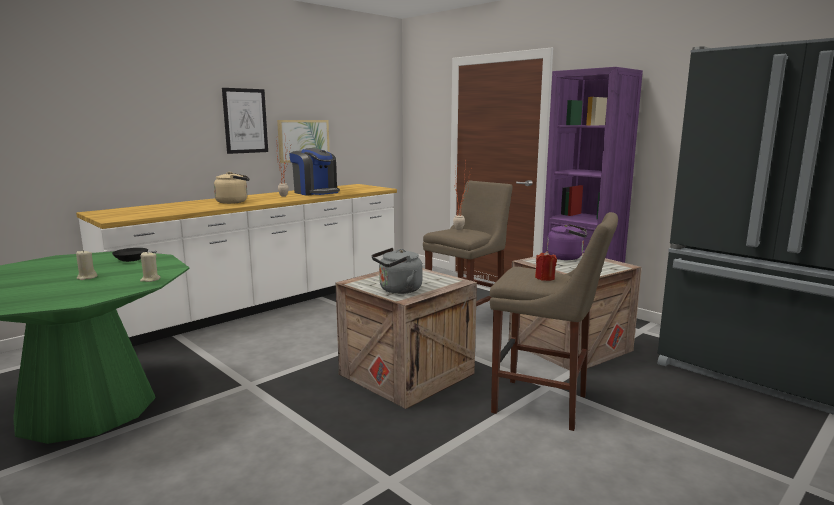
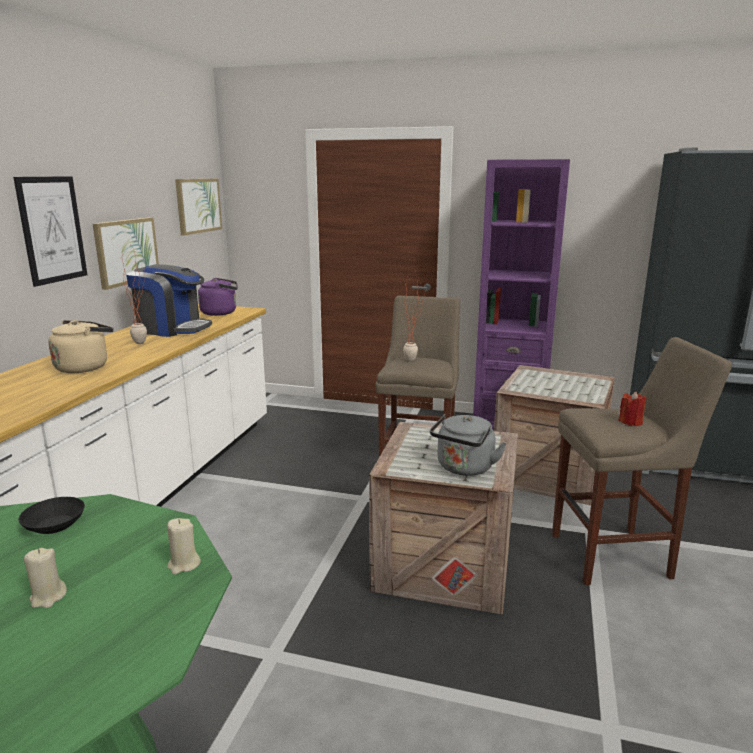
camera: 30 degrees left, 5 degrees up
purple kettle [547,224,587,260] -> purple kettle moved to [198,278,238,316]
none -> picture [175,179,222,236]

